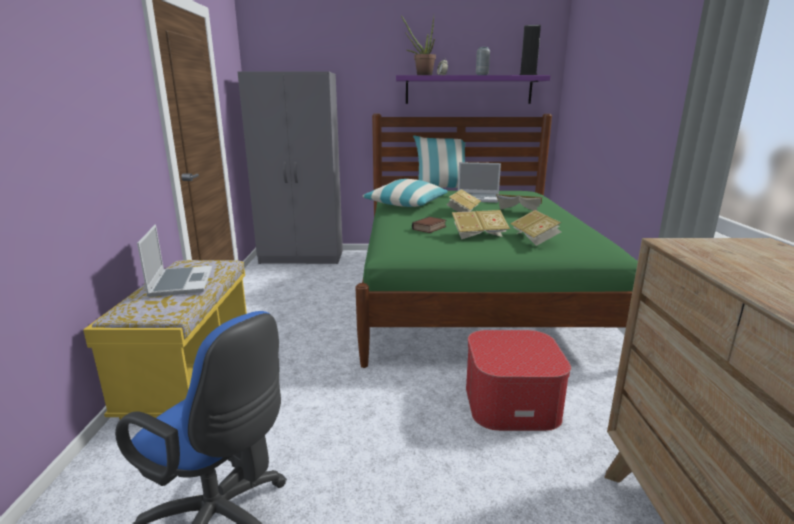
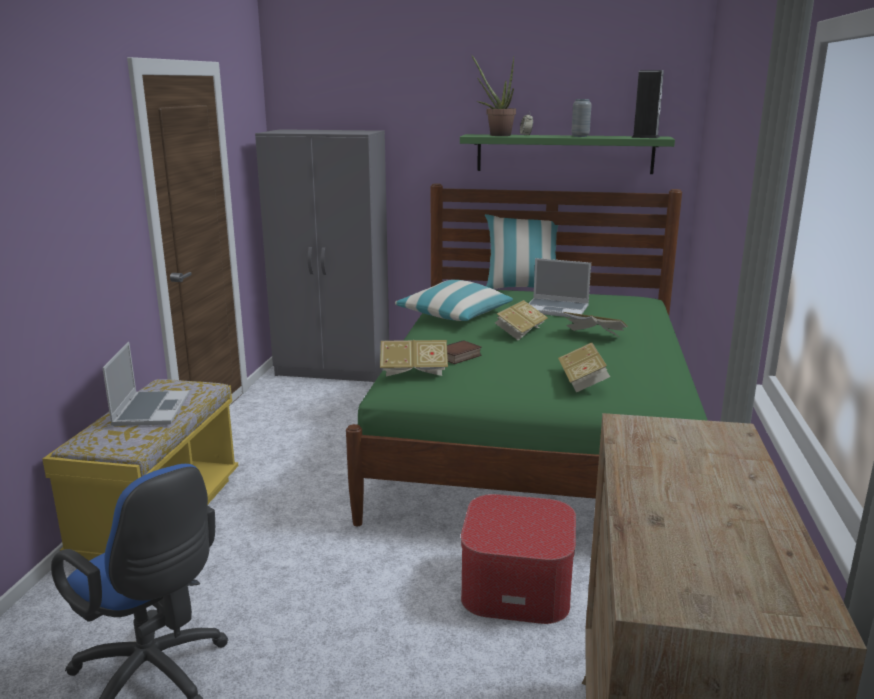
camera: 10 degrees right, 0 degrees up
purple shelf [396,75,551,104] -> green shelf [460,134,675,174]
book [452,210,510,239] -> book moved to [380,340,448,377]

